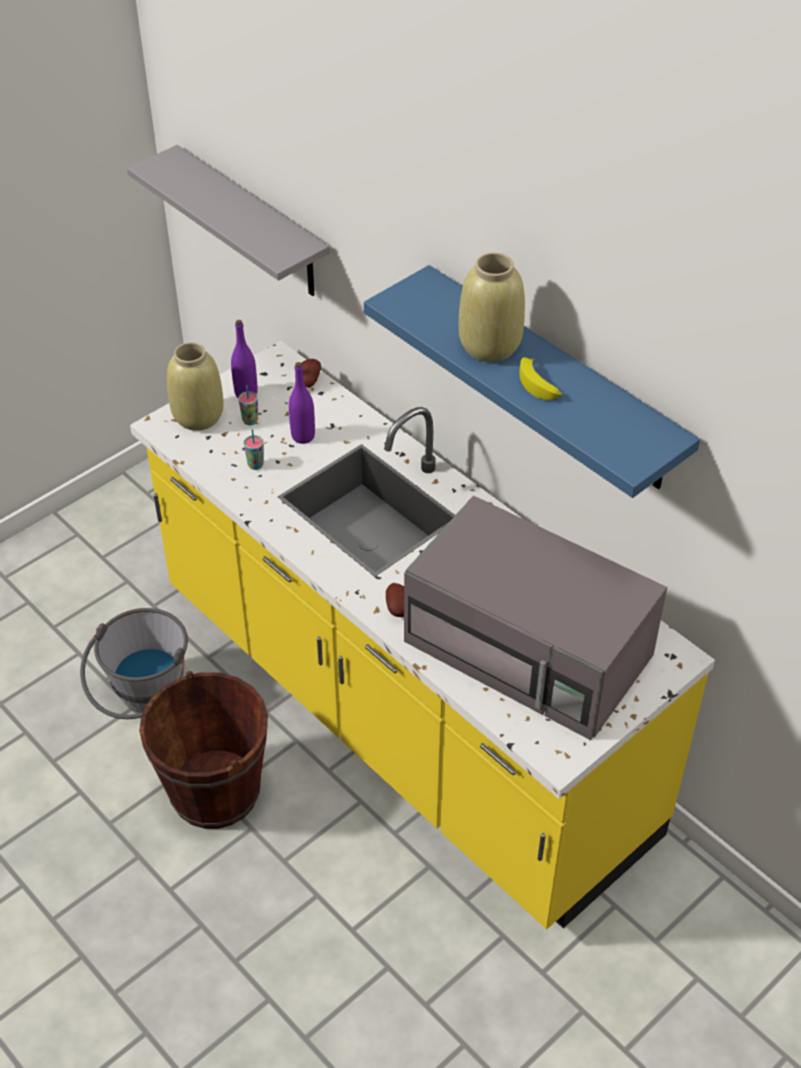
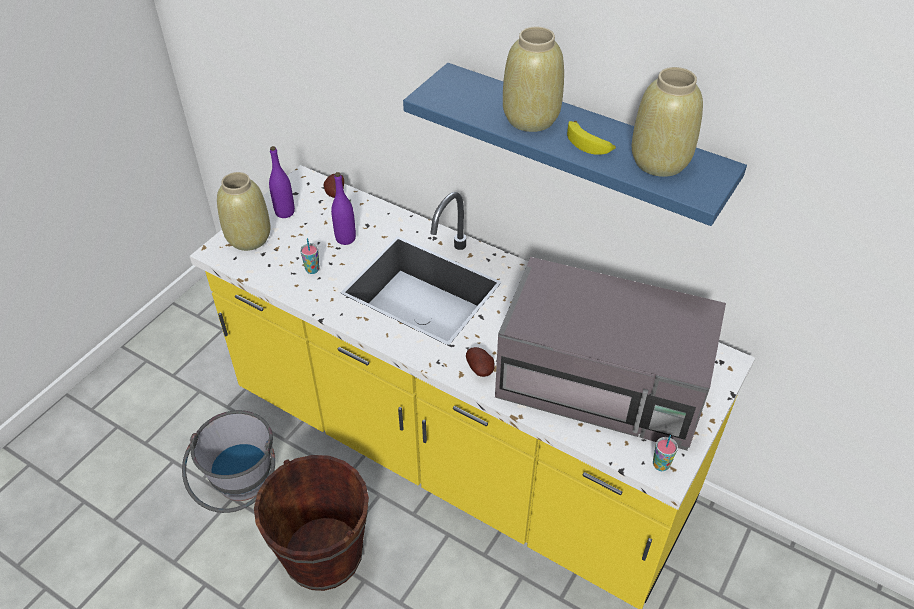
camera: 15 degrees left, 0 degrees up
grey shelf [127,145,330,296] -> none
cup [238,385,258,425] -> cup moved to [653,435,678,471]
none -> beige vase [632,67,703,177]

